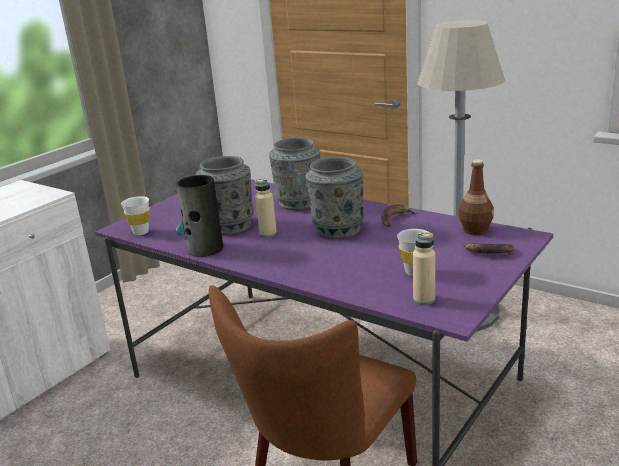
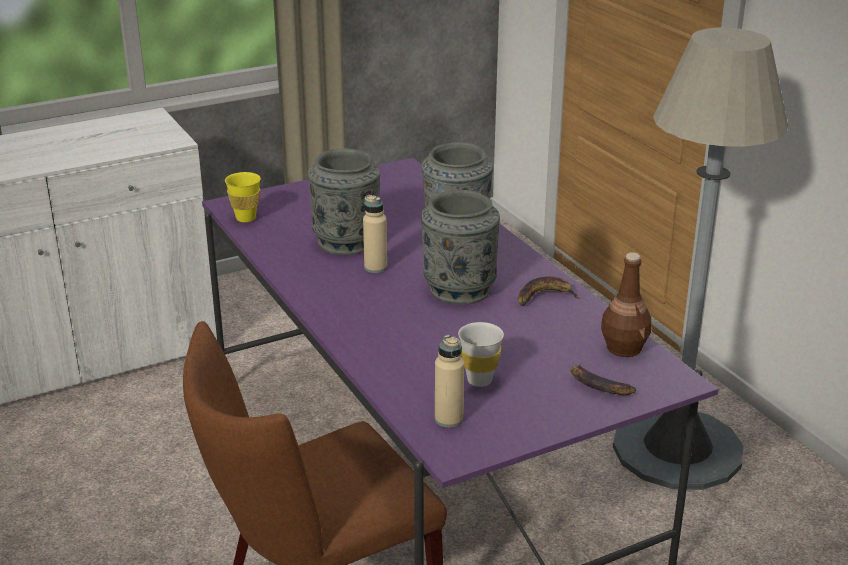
camera: 25 degrees right, 5 degrees up
white cup [121,196,150,235] -> yellow cup [225,172,261,222]
vase [176,175,223,257] -> none

